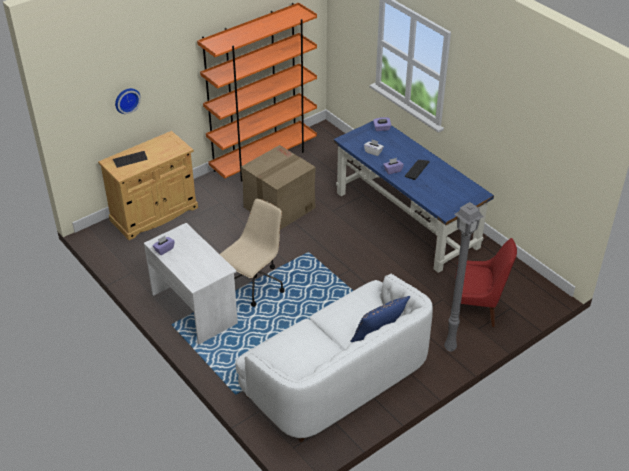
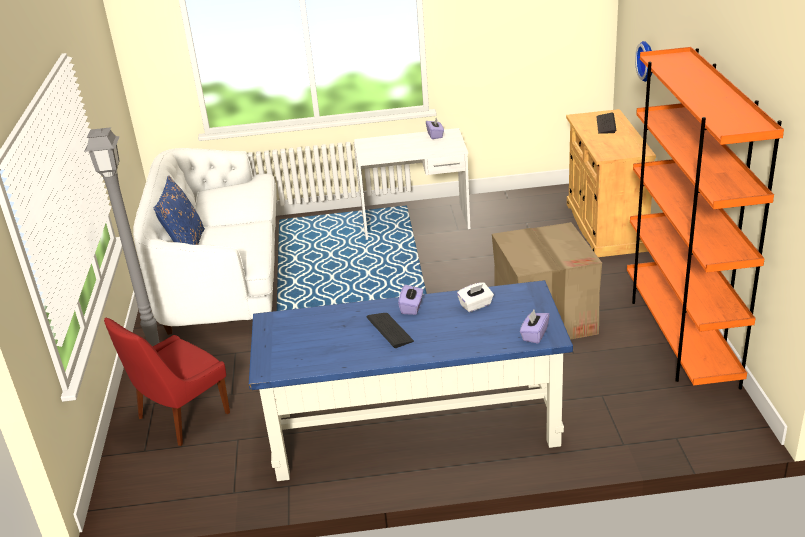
camera: 125 degrees right, 10 degrees down
beige office chair [220,199,284,307] -> none

